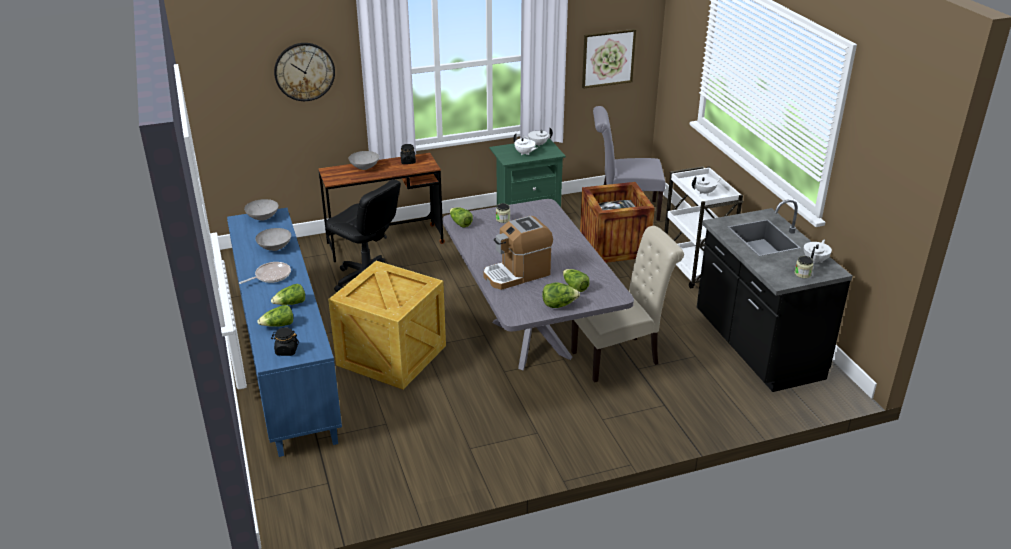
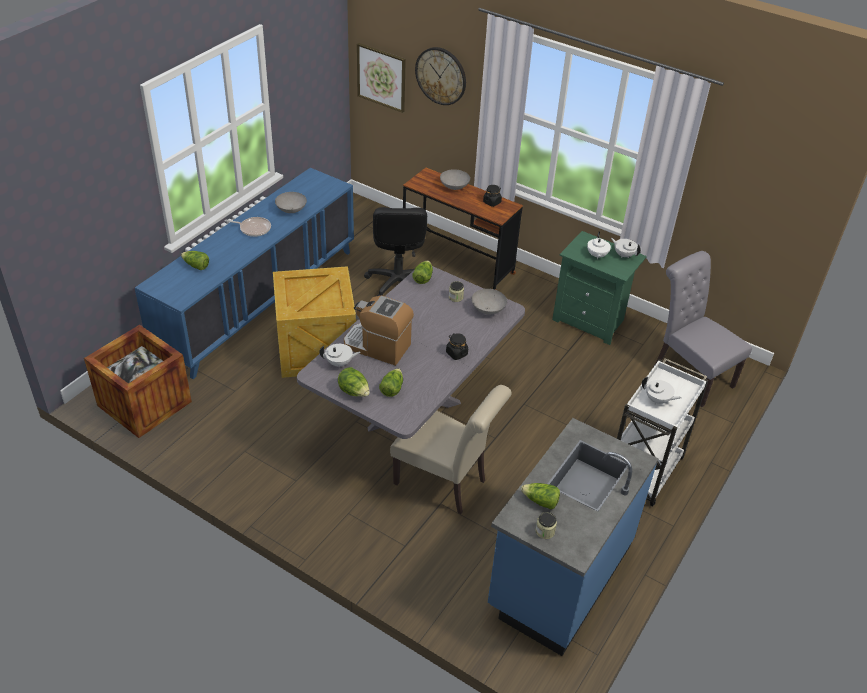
camera: 50 degrees right, 10 degrees up
grey bowl [244,199,278,221] -> grey bowl moved to [471,289,507,314]
lettuce [271,284,305,305] -> lettuce moved to [521,483,560,509]
black jar [271,327,299,356] -> black jar moved to [446,333,468,360]
crate [580,182,655,263] -> crate moved to [84,325,192,438]
picture [582,29,636,89] -> picture moved to [357,43,406,113]
black counter [697,199,852,392] -> blue counter [488,418,658,656]
white teapot [804,240,832,264] -> white teapot moved to [320,344,360,368]

